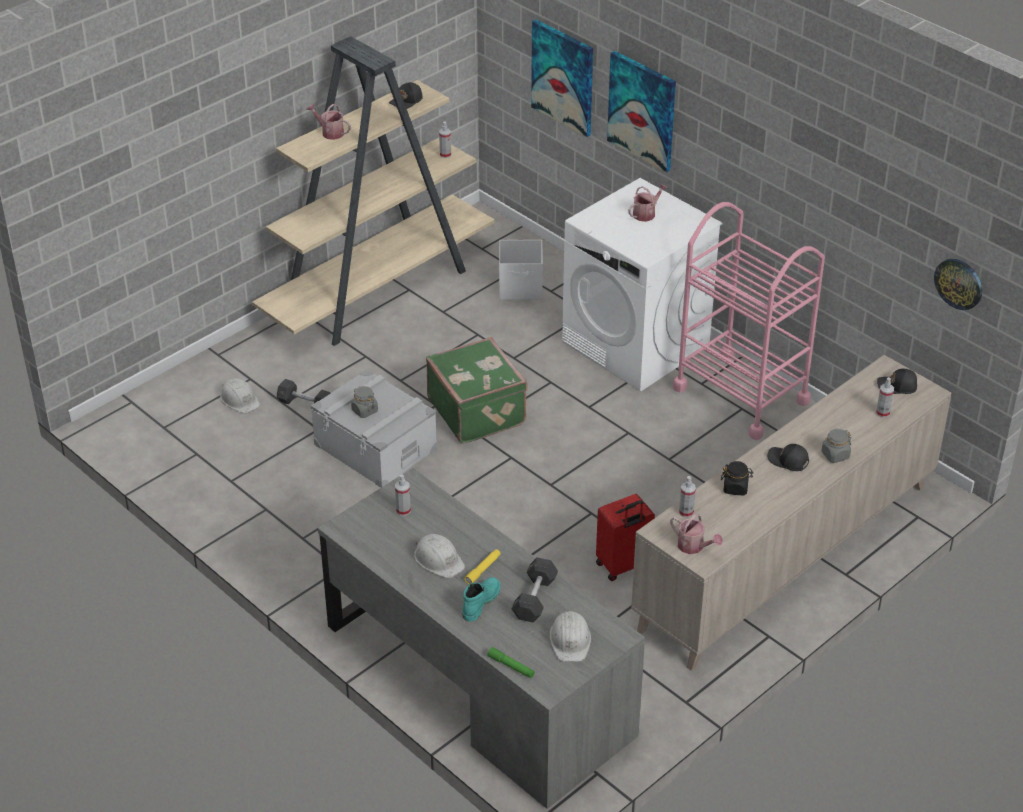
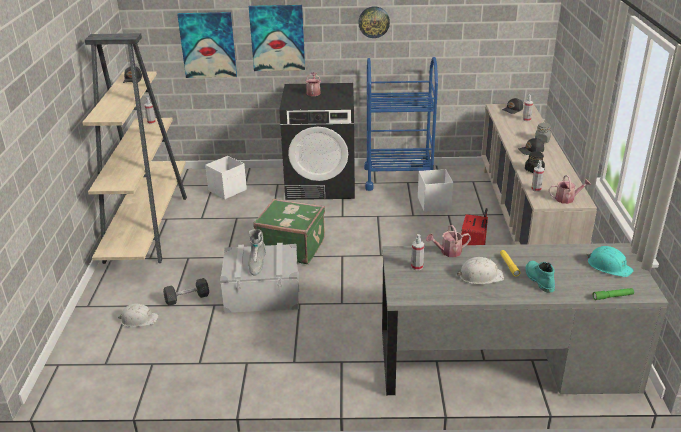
camera: 45 degrees left, 10 degrees down
watering can [306,103,351,140] -> watering can moved to [426,225,471,257]
grey jar [351,386,378,418] -> grey boot [248,229,266,276]
grey dumbbell [511,557,558,622] -> none
white hard hat [549,611,591,662] -> turquoise hard hat [586,246,634,277]
white washing machine [562,178,722,391] -> black washing machine [279,83,355,200]
pink cart [673,202,825,440] -> blue cart [364,57,438,191]
wall clock [934,259,982,310] -> wall clock moved to [358,6,390,38]
none -> white storage box [418,169,453,212]

